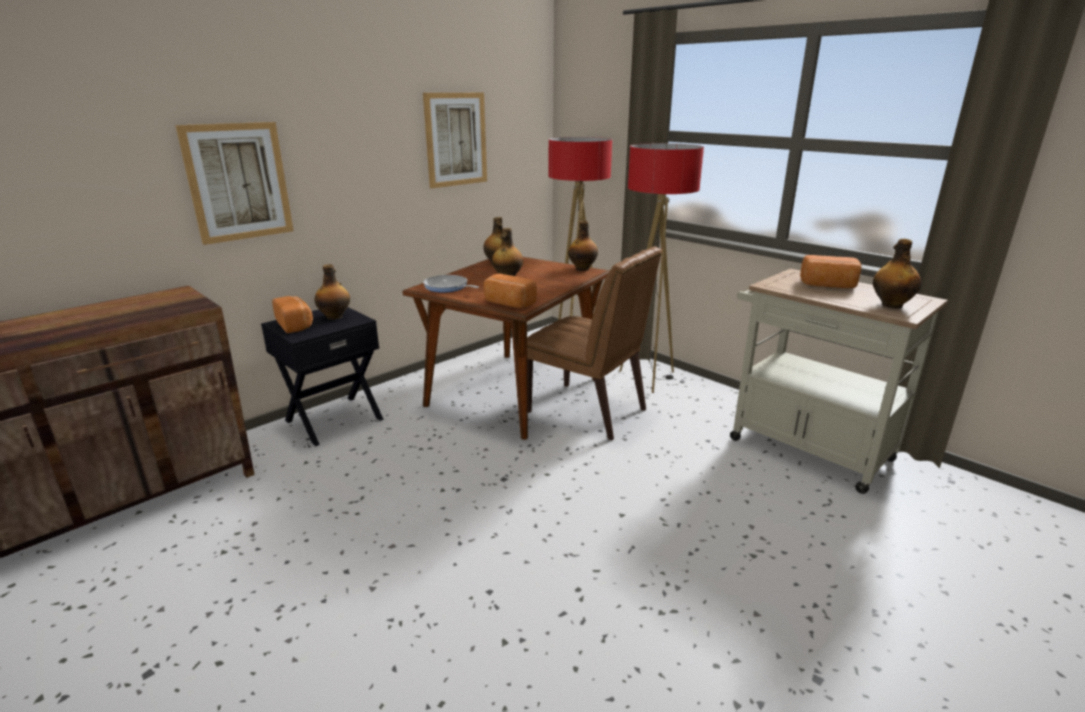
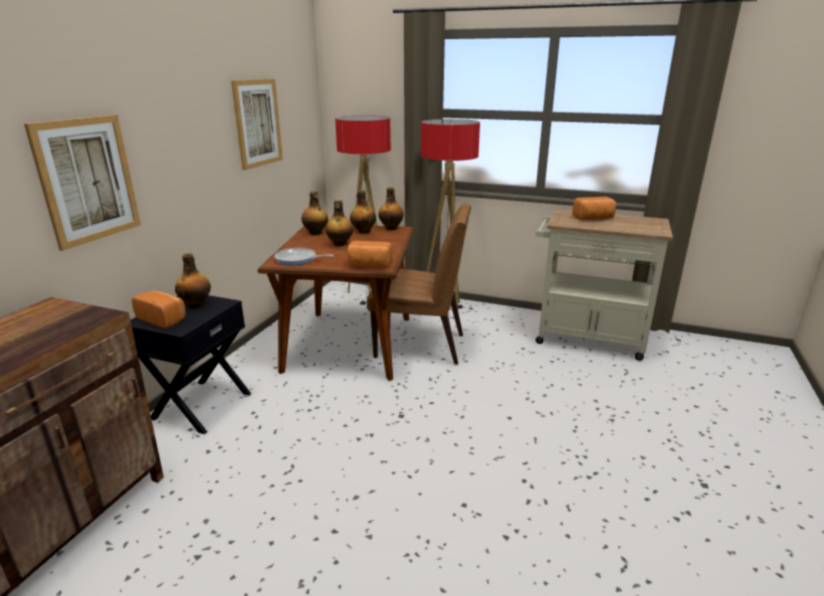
camera: 25 degrees left, 0 degrees up
bottle [873,239,921,309] -> bottle moved to [350,190,376,234]

